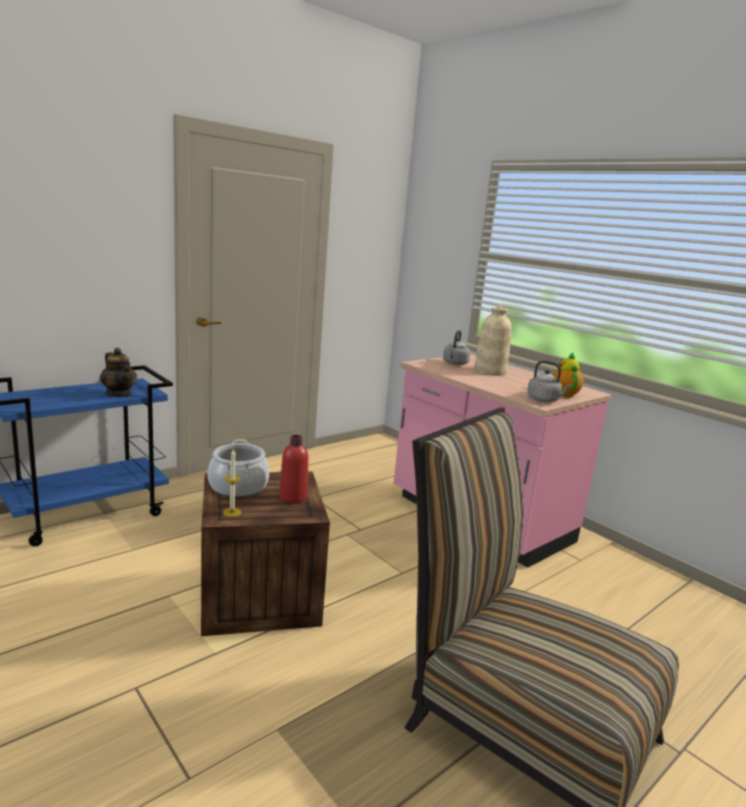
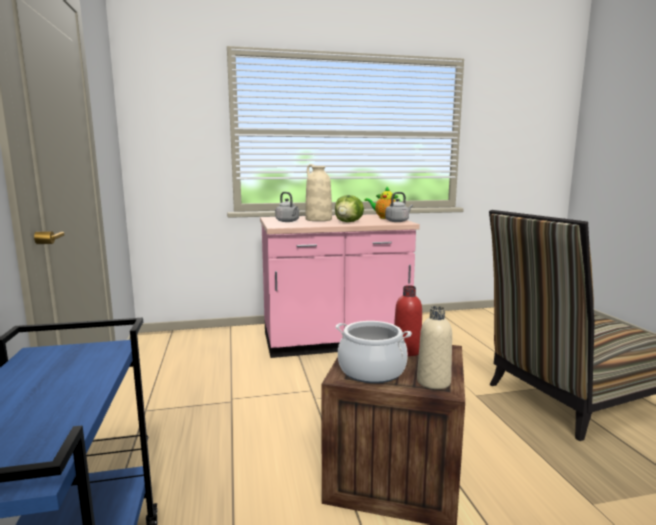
camera: 60 degrees left, 5 degrees down
teapot [100,348,137,397] -> none
candle [223,448,241,517] -> beige bottle [417,306,452,389]
none -> lettuce [335,195,364,222]

